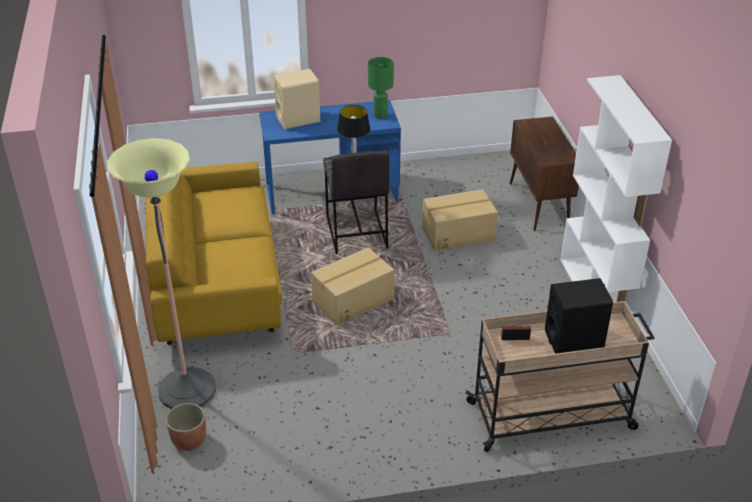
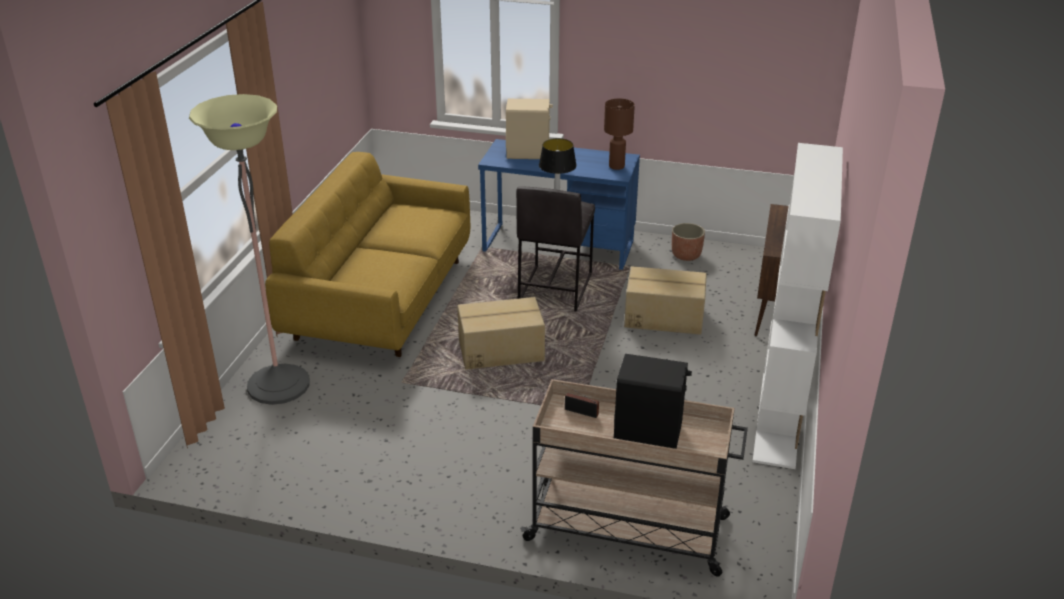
camera: 25 degrees right, 5 degrees down
planter [166,403,206,450] -> planter moved to [672,223,705,261]
green table lamp [368,57,394,119] -> brown table lamp [604,98,635,170]

